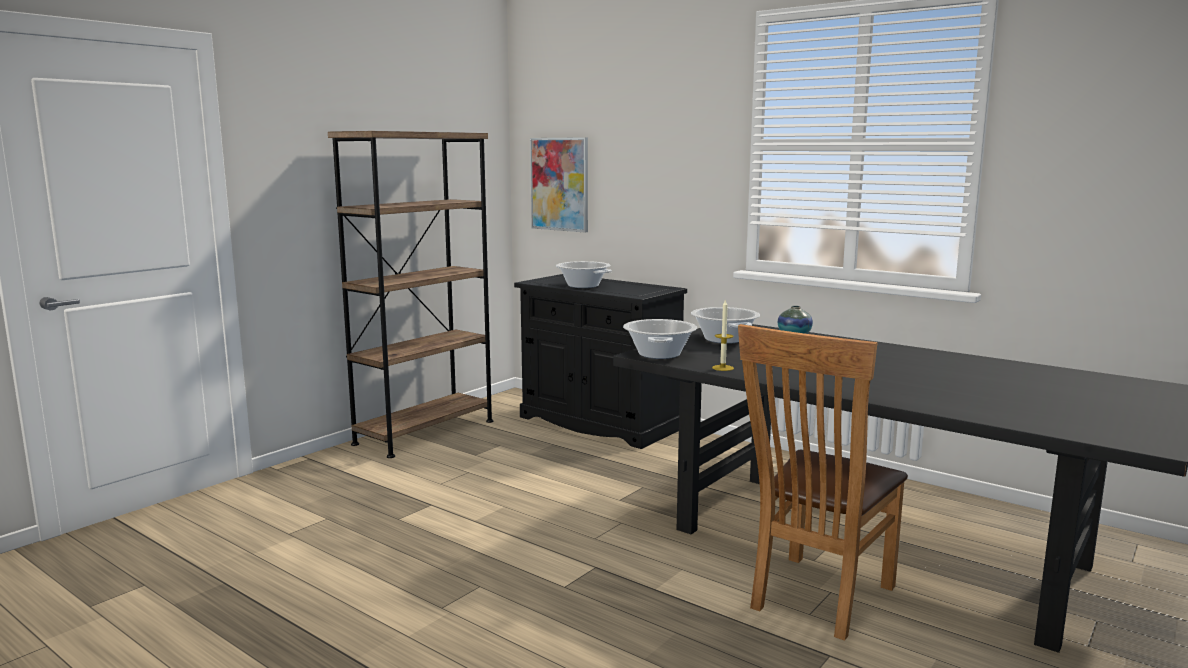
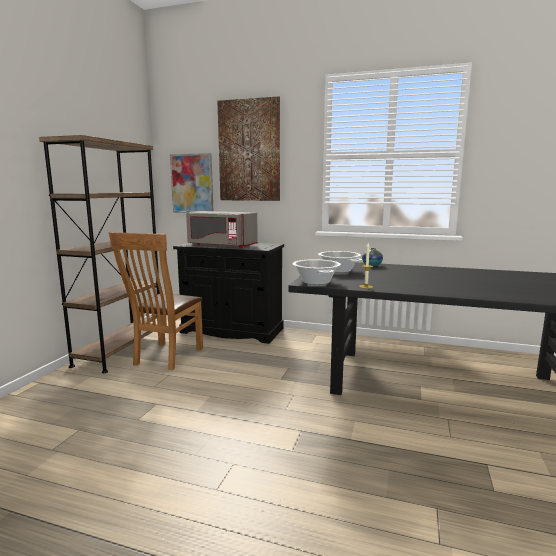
camera: 20 degrees left, 0 degrees up
cooking pot [556,261,612,288] -> grey microwave [186,211,258,248]
brown chair [738,324,908,641] -> brown chair moved to [109,232,203,370]
none -> picture [217,96,280,201]

